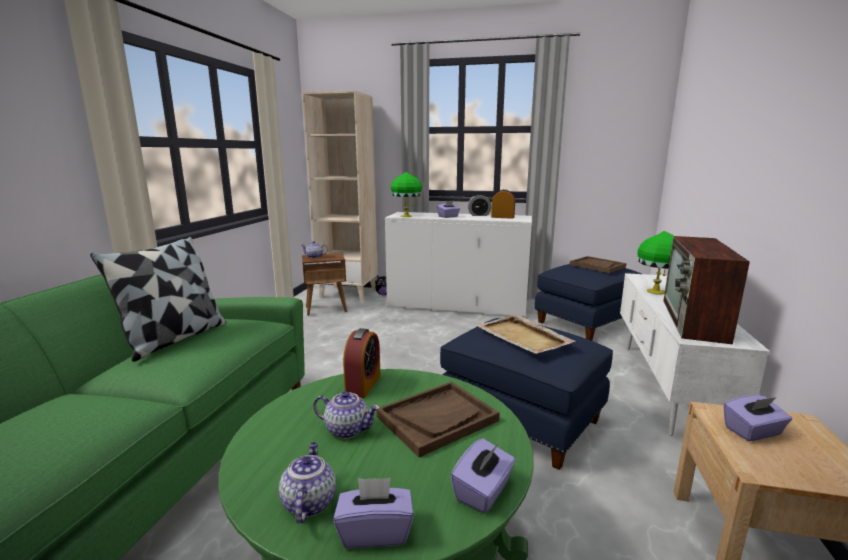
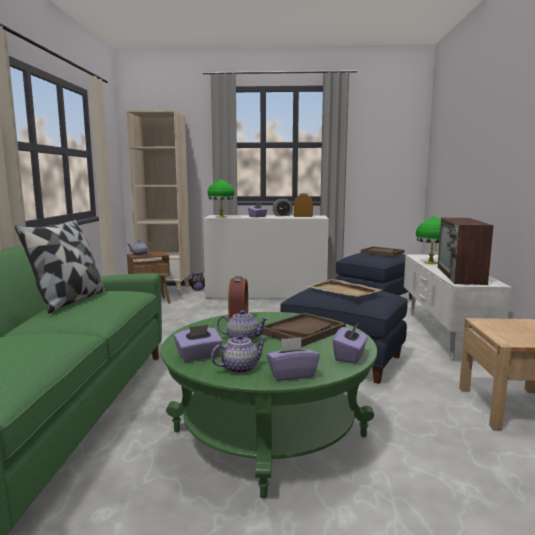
camera: 10 degrees left, 5 degrees down
teapot [279,442,336,524] -> teapot turned 75 degrees clockwise [211,334,267,374]
purple tissue box [724,395,792,441] -> purple tissue box moved to [174,325,223,362]

